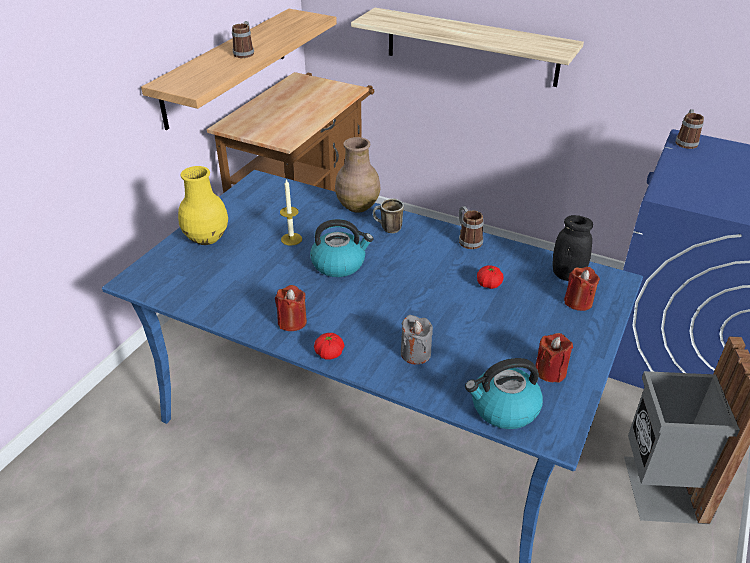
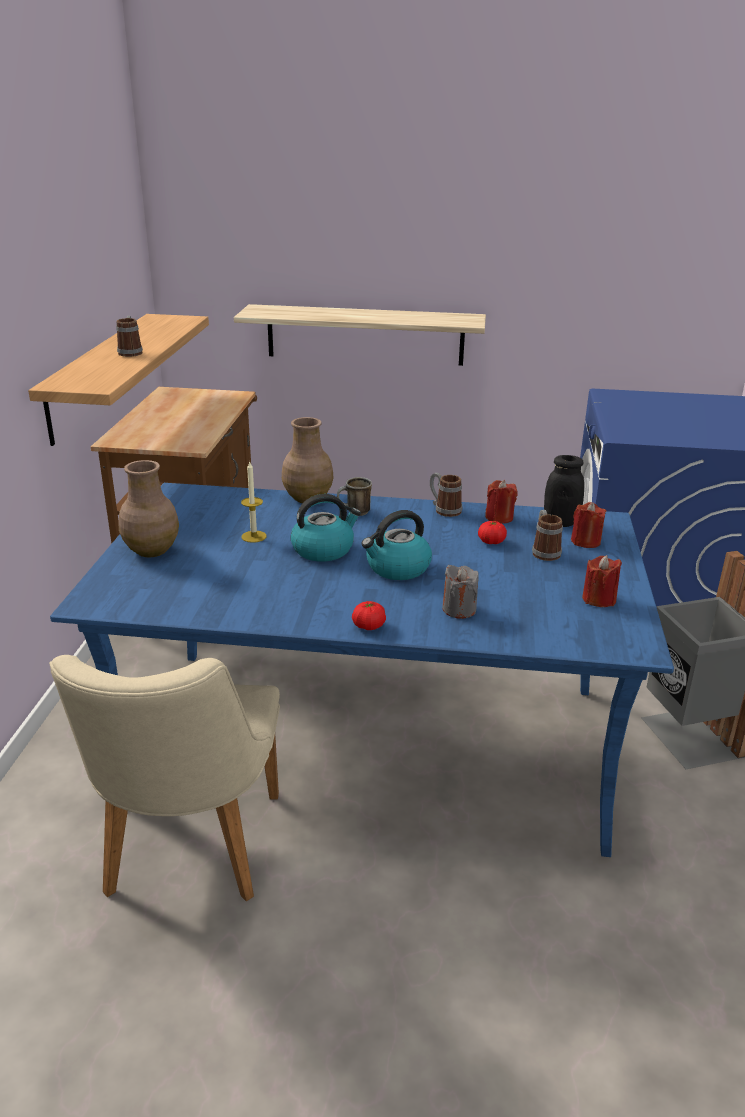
camera: 20 degrees left, 10 degrees down
yellow vase [178,166,228,245] -> brown vase [118,460,179,557]
red candle [275,285,307,331] -> red candle moved to [485,480,518,524]
kettle [465,358,543,429] -> kettle moved to [361,510,432,580]
mug [676,109,704,149] -> mug moved to [532,510,563,561]
none -> beige chair [49,655,280,902]

